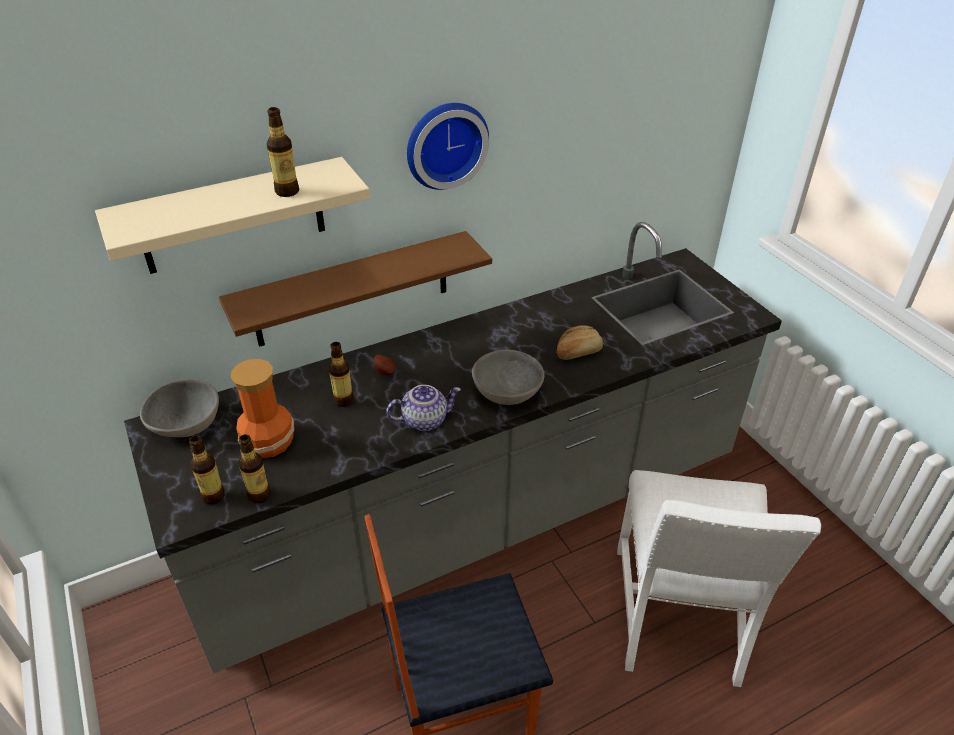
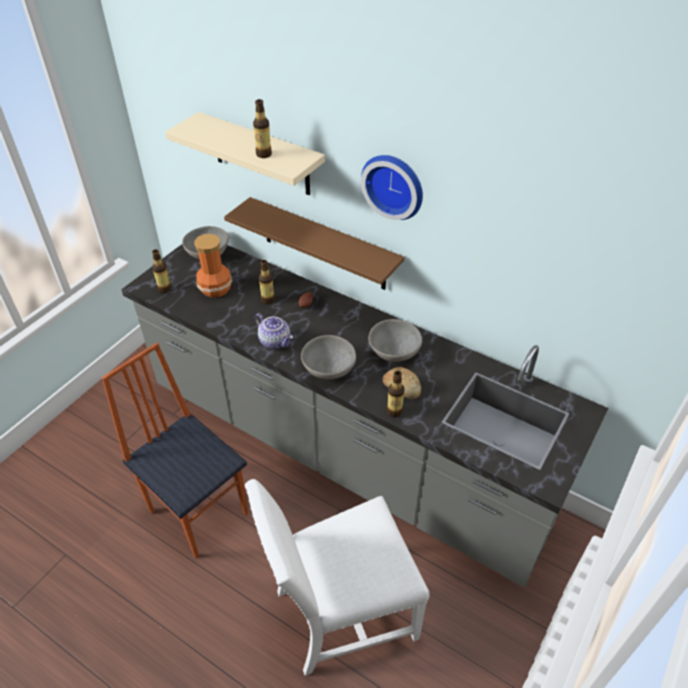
camera: 60 degrees right, 5 degrees up
bottle [238,434,271,503] -> bottle moved to [387,371,405,417]
none -> grey bowl [368,319,422,362]

